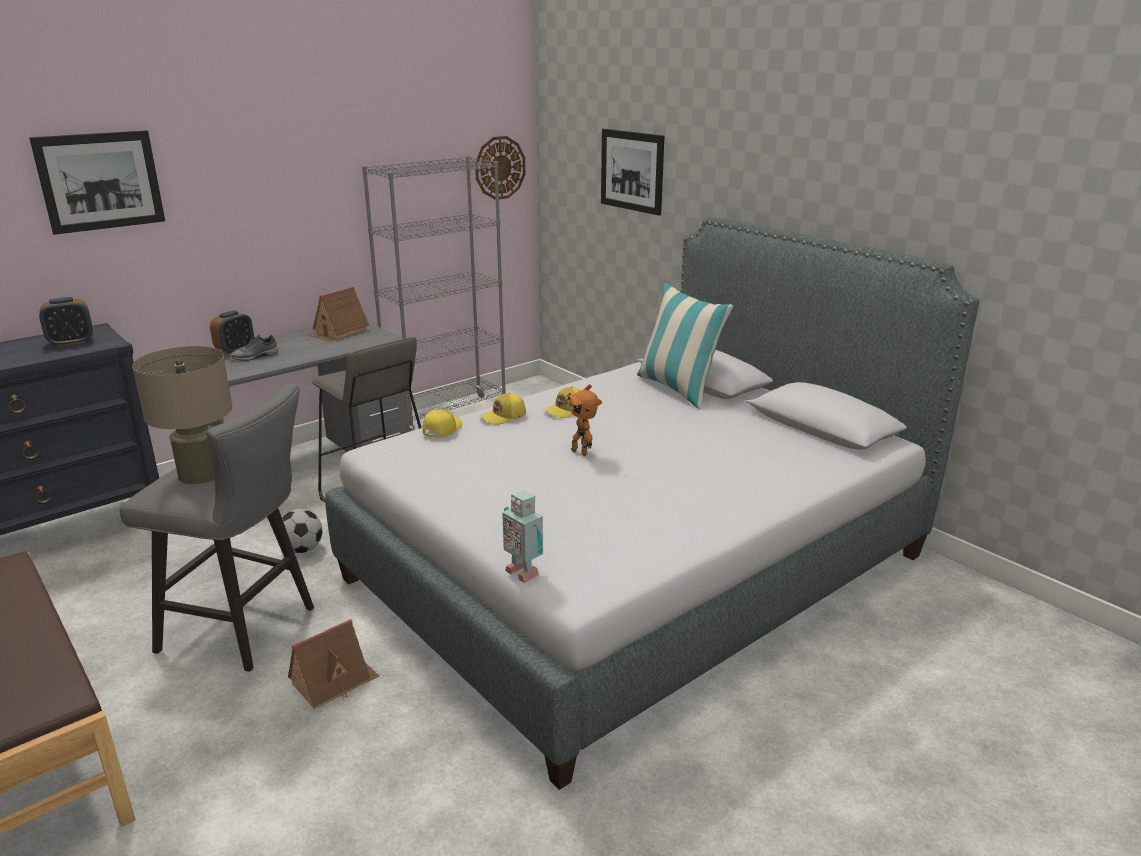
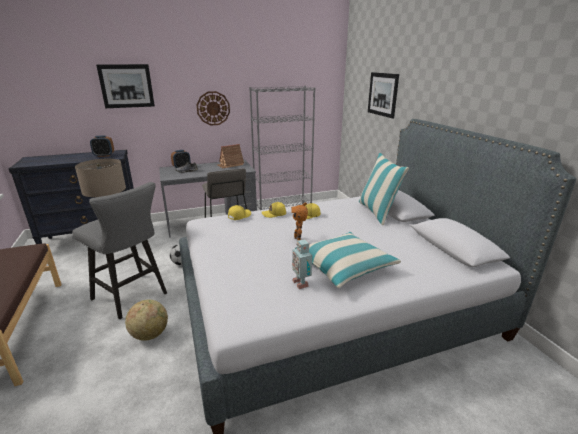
camera: 20 degrees right, 0 degrees up
toy house [288,619,379,709] -> globe [125,299,168,341]
wall clock [475,136,526,200] -> wall clock moved to [197,91,230,125]
toy robot [502,490,543,583] -> toy robot moved to [292,239,312,289]
none -> pillow [309,232,401,288]

